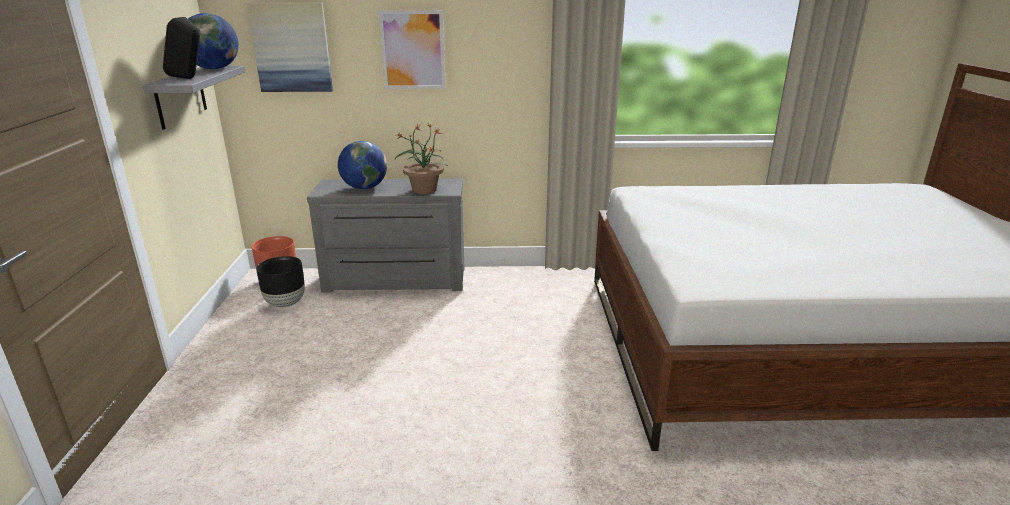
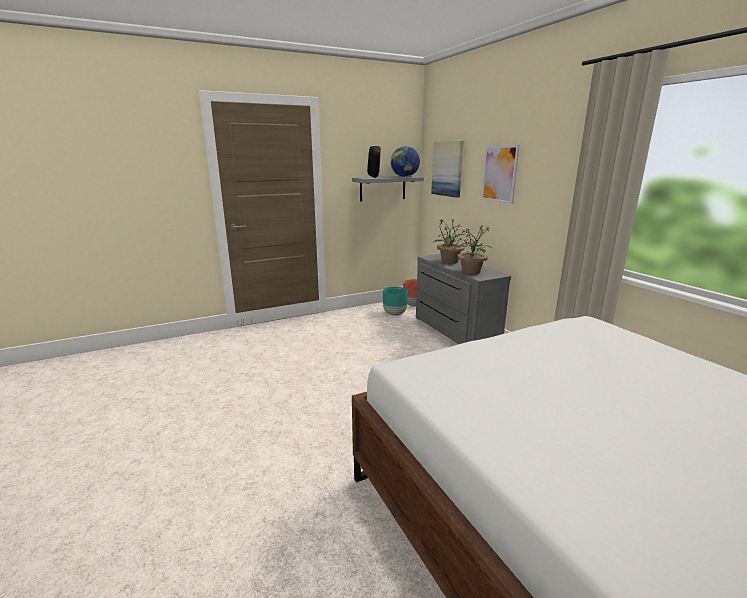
camera: 65 degrees right, 5 degrees down
black planter [256,256,305,307] -> turquoise planter [383,287,408,316]
globe [338,141,387,189] -> potted plant [432,218,468,264]

